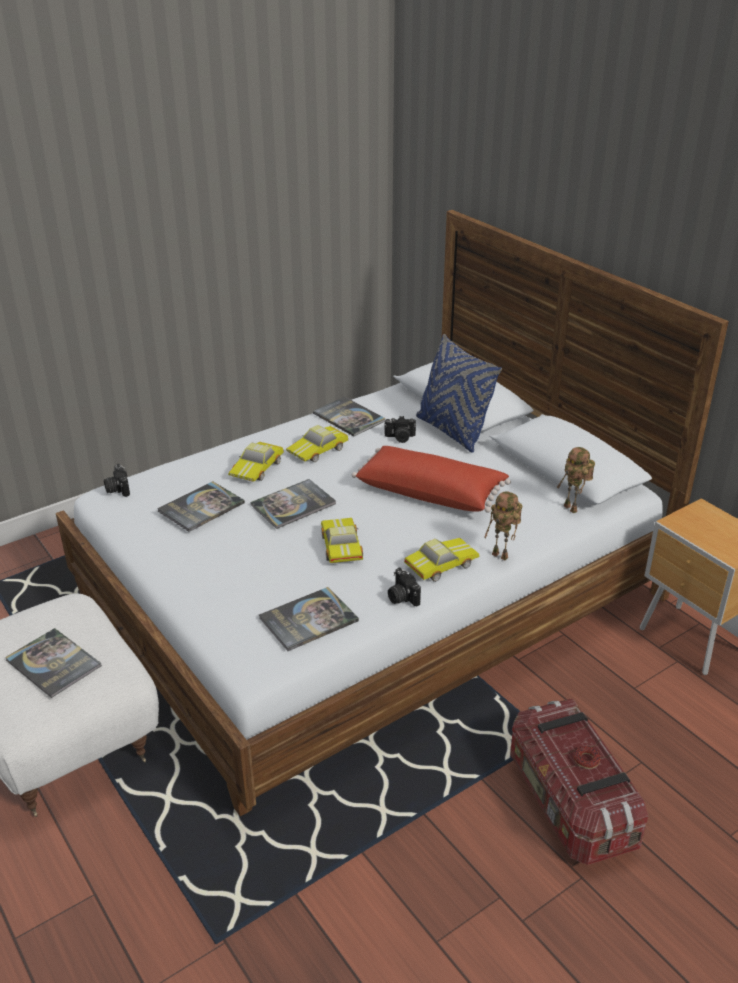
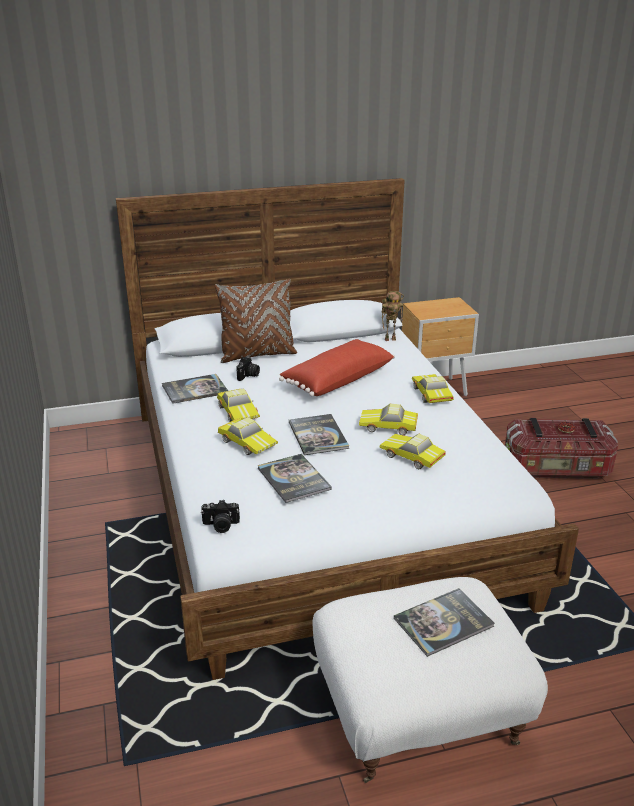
camera: 70 degrees left, 5 degrees down
book [259,587,359,651] -> none
camera [388,568,421,606] -> none
blue pillow [416,334,502,453] -> brown pillow [215,279,297,363]
toy robot [485,491,522,561] -> none
none -> toy car [379,434,446,469]

